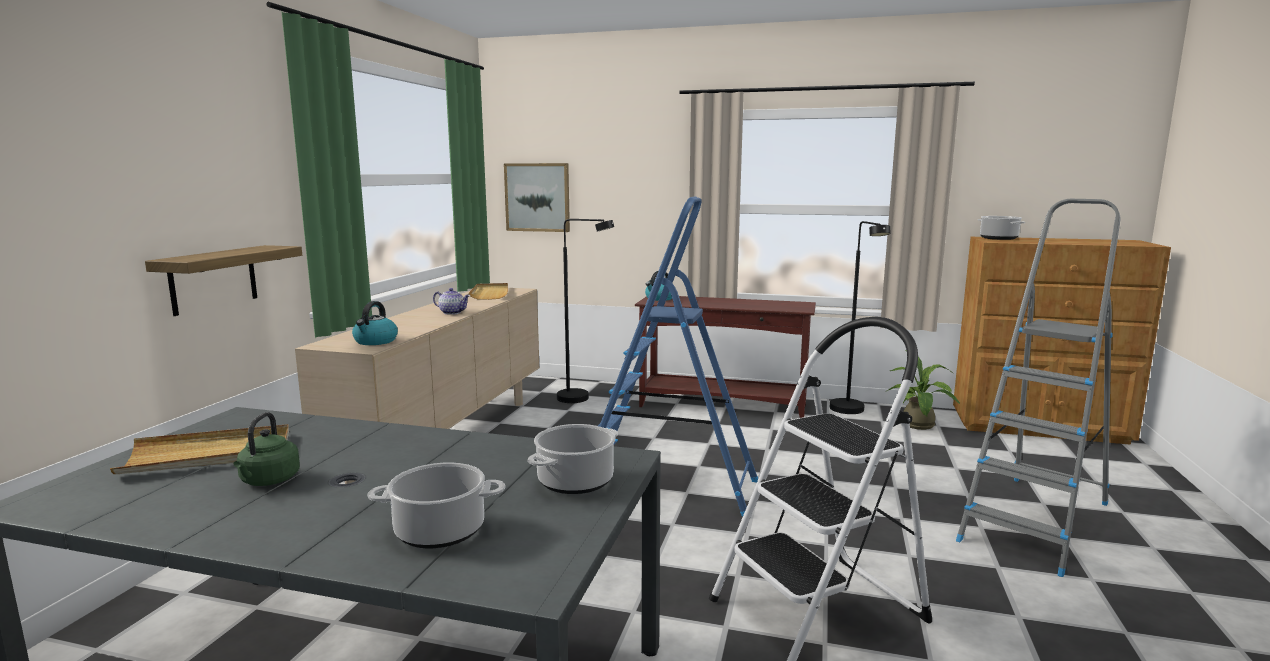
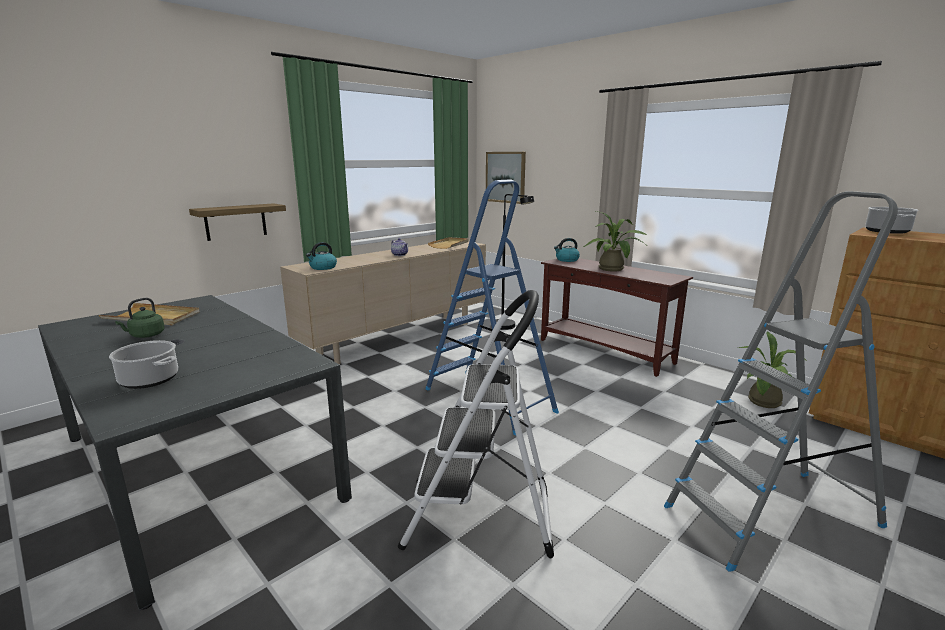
camera: 30 degrees right, 5 degrees up
cooking pot [528,424,618,494] -> none
black floor lamp [830,221,891,414] -> none
none -> potted plant [584,211,647,271]

